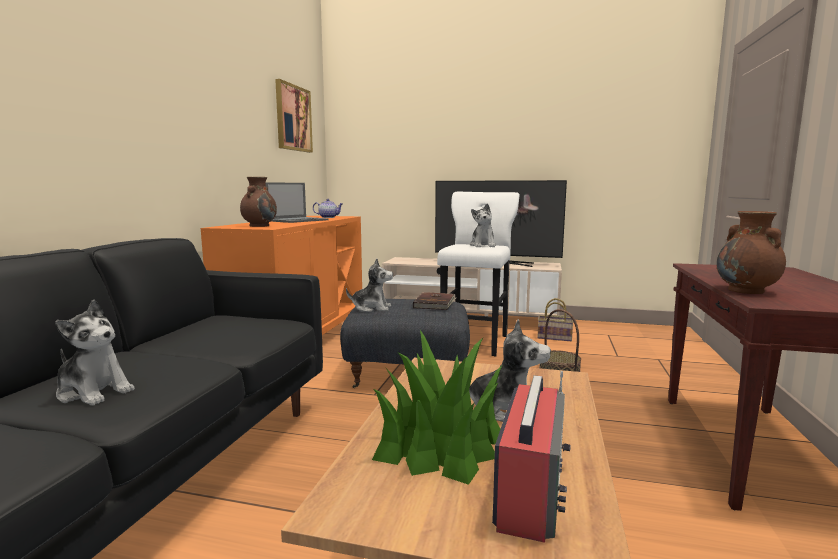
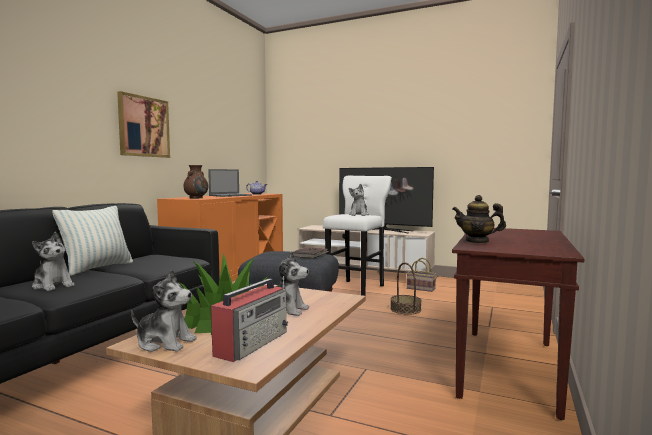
camera: 10 degrees right, 5 degrees down
picture [275,79,313,153] -> picture moved to [117,91,170,158]
plush toy [346,259,393,312] -> plush toy moved to [131,269,197,352]
brown vase [717,211,786,294] -> teapot [452,195,506,243]
none -> pillow [53,206,133,276]

